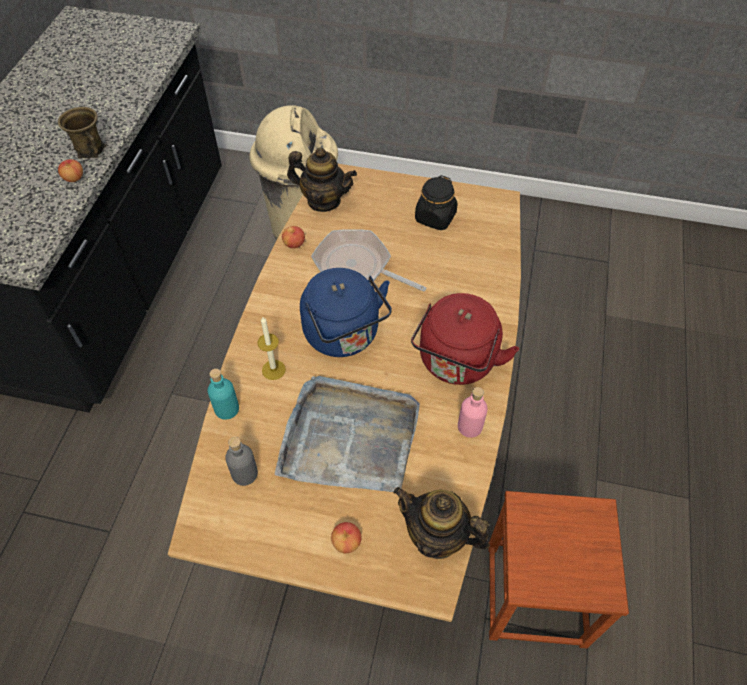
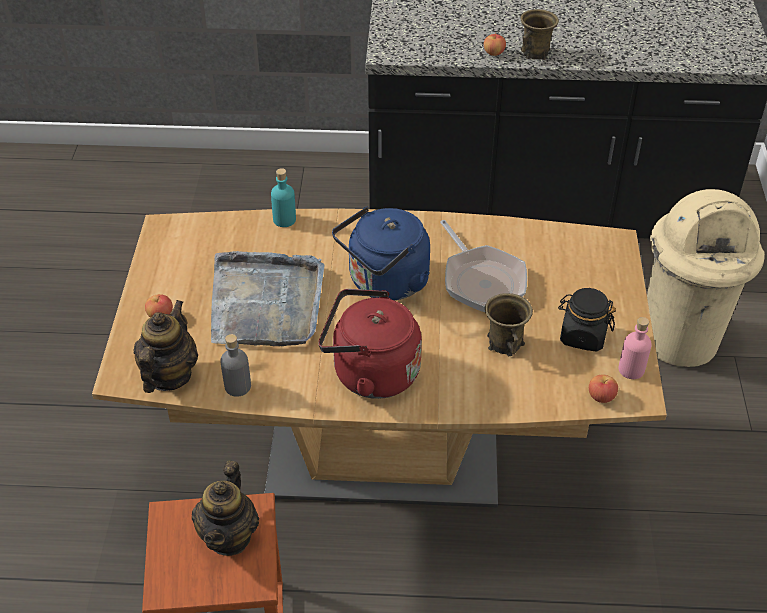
camera: 80 degrees right, 10 degrees down
grey bottle [225,437,258,486] -> grey bottle moved to [220,334,251,397]
candle [257,316,286,380] -> none
apple [282,226,305,248] -> apple moved to [589,374,618,403]
teapot [287,147,357,212] -> teapot moved to [192,461,259,556]
frying pan [311,229,426,291] -> frying pan turned 135 degrees clockwise [440,220,527,312]
pink bottle [458,387,488,438] -> pink bottle moved to [618,317,652,379]
none -> brown mug [485,293,533,356]

